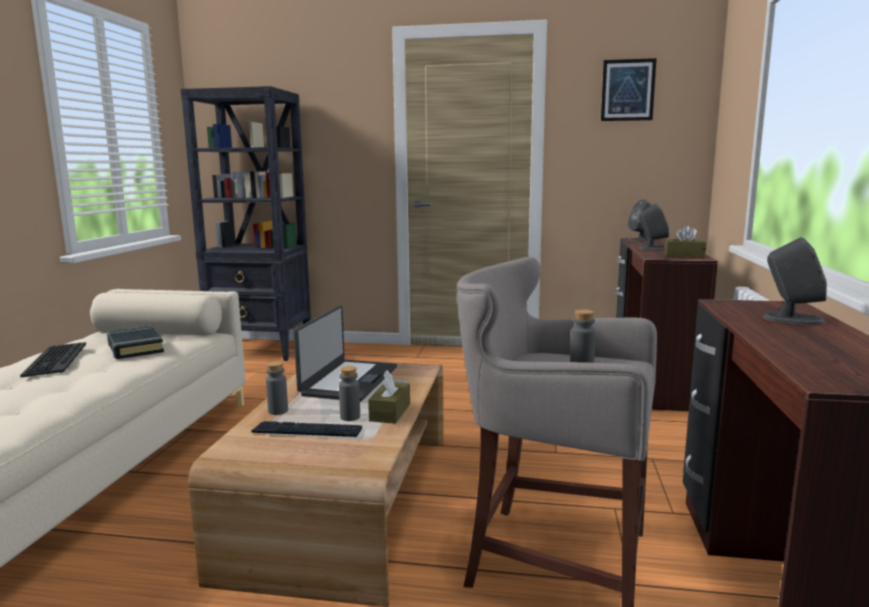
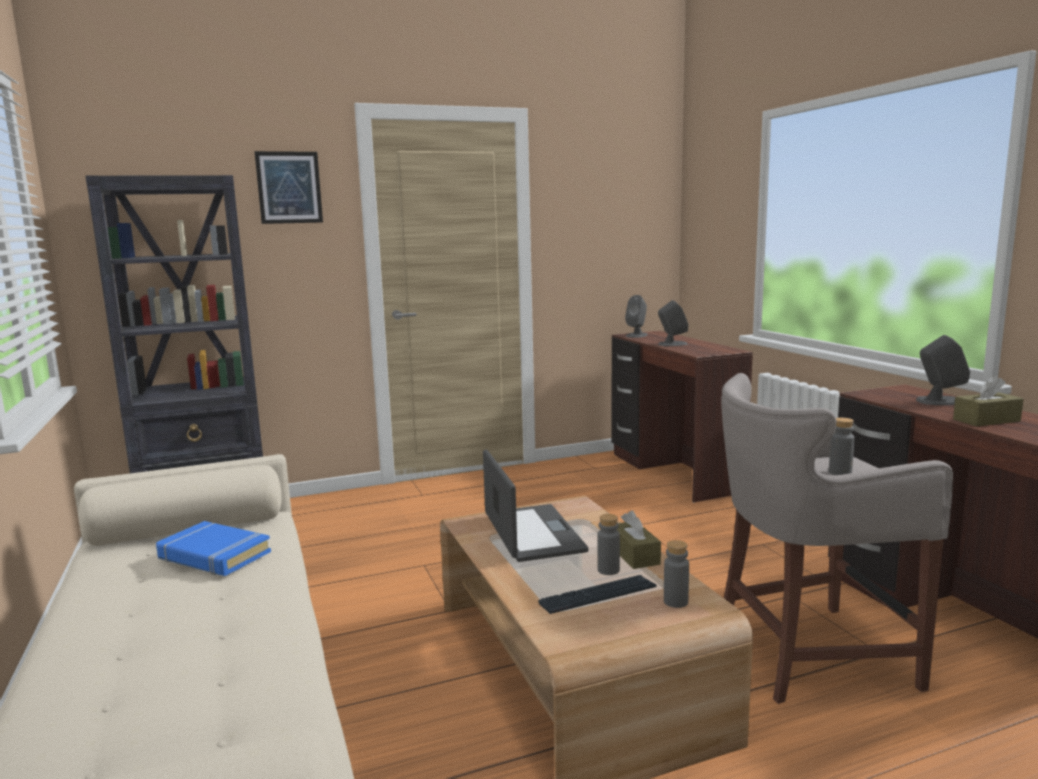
camera: 30 degrees left, 0 degrees up
keyboard [20,342,86,377] -> none
black book [107,326,164,359] -> blue book [156,521,271,576]
grey bottle [266,361,288,415] -> grey bottle moved to [664,540,689,608]
picture [601,58,656,121] -> picture moved to [254,151,323,224]
brown tissue box [665,225,706,258] -> brown tissue box moved to [953,375,1024,426]

